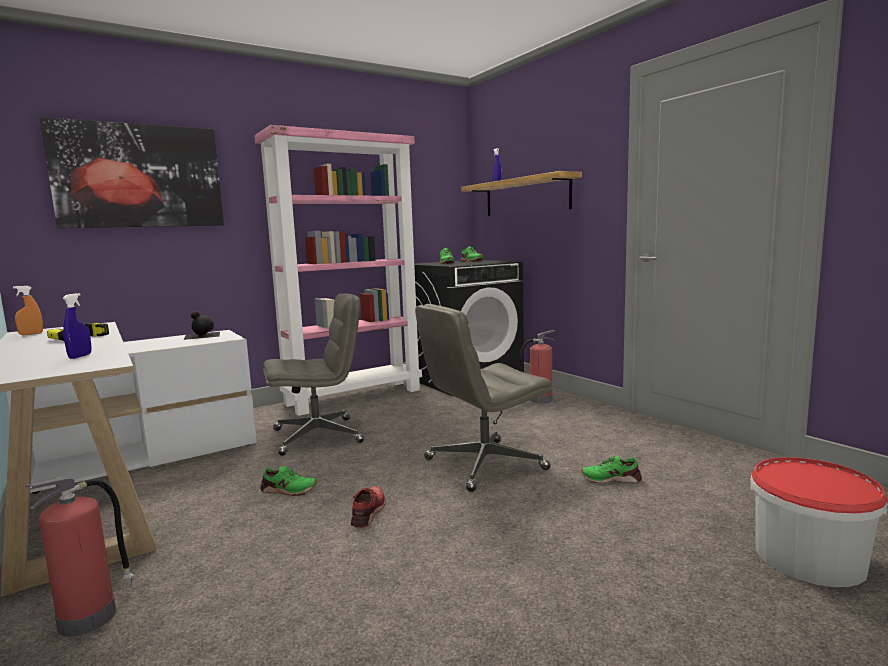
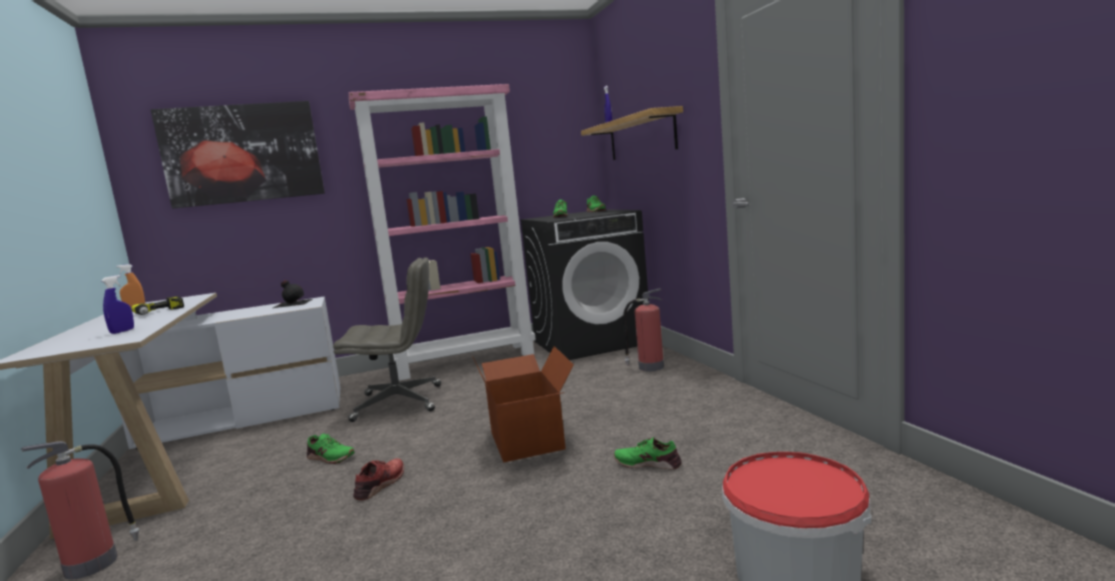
camera: 15 degrees right, 0 degrees up
grey office chair [415,304,552,492] -> cardboard box [473,346,574,463]

